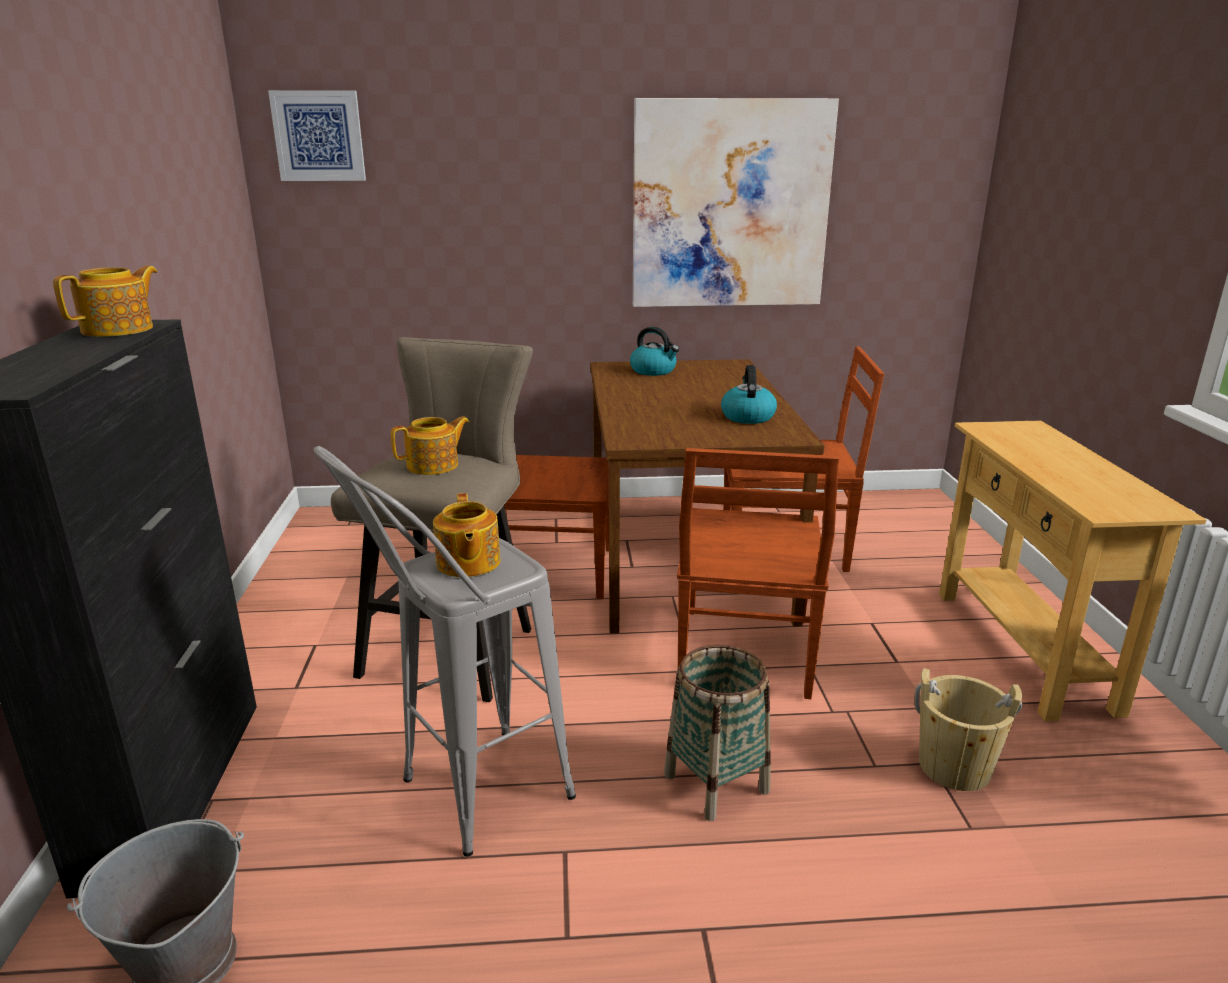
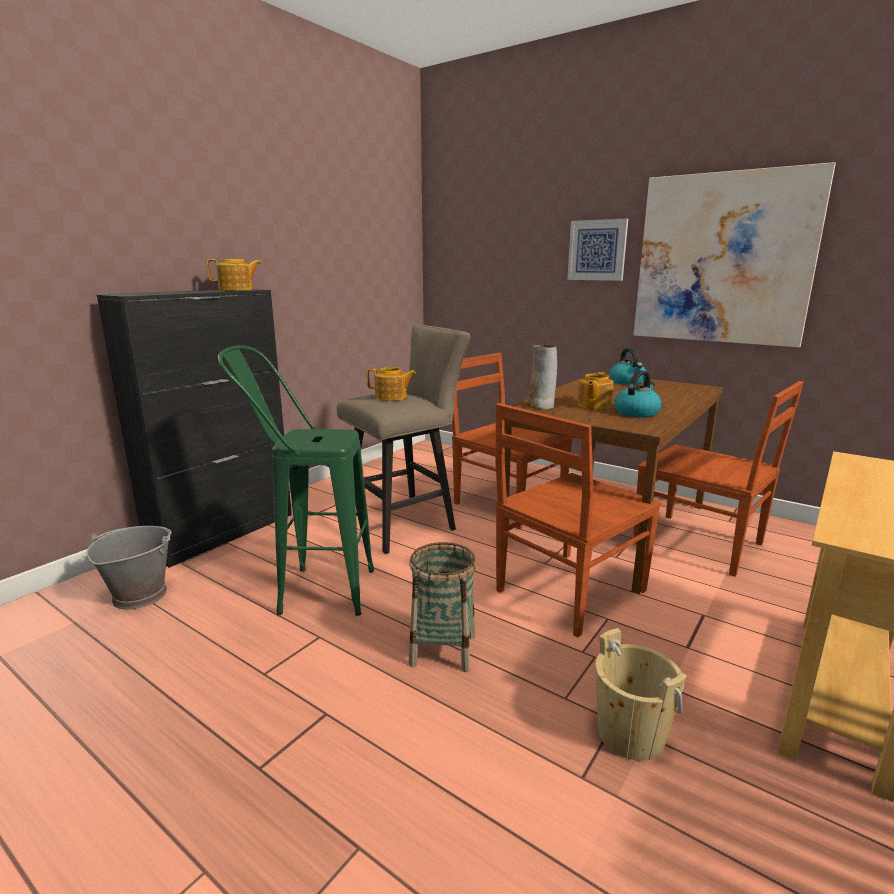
camera: 40 degrees right, 5 degrees down
picture [268,90,366,181] -> picture moved to [567,218,628,281]
grey stool [314,446,576,857] -> green stool [218,346,374,616]
teapot [433,493,500,577] -> teapot moved to [578,372,613,409]
none -> vase [528,345,557,409]

